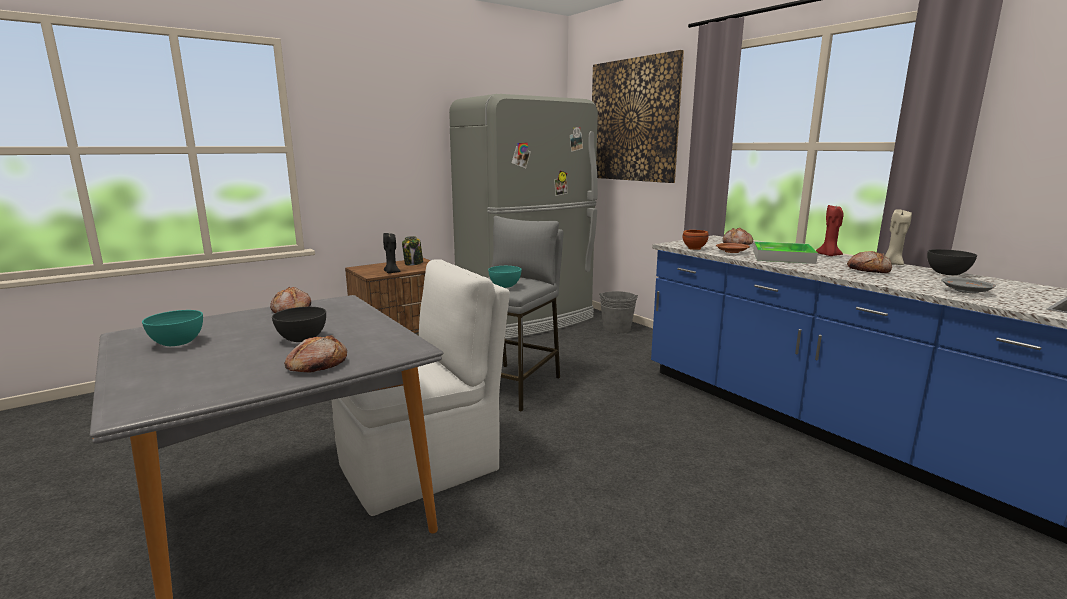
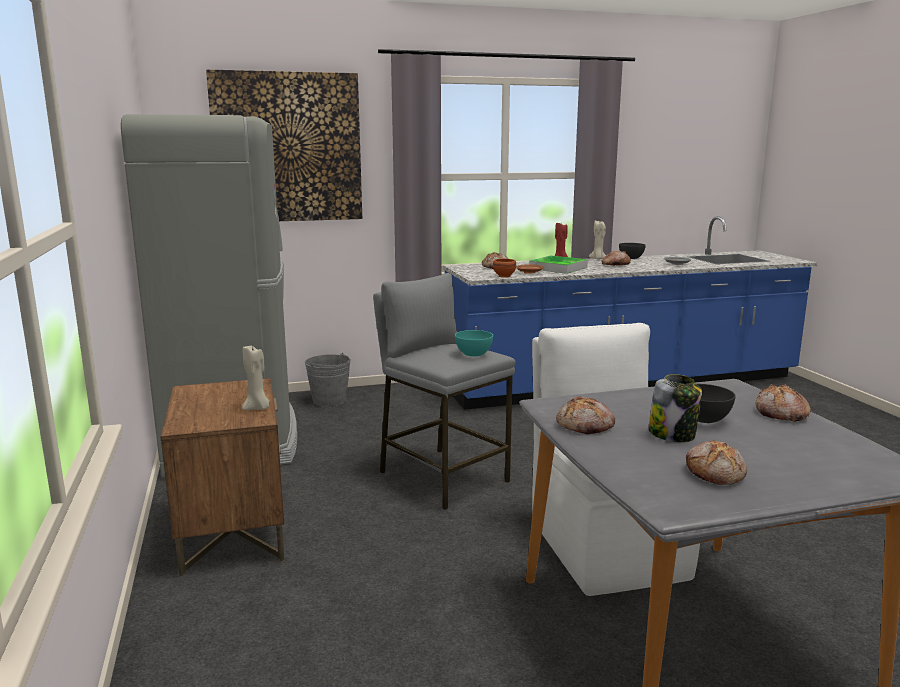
camera: 70 degrees left, 0 degrees up
turquoise bowl [142,310,203,346] -> bread [686,440,747,485]
black candle [383,233,400,273] -> beige candle [242,346,270,410]
jar [402,236,423,266] -> jar moved to [649,374,702,442]

